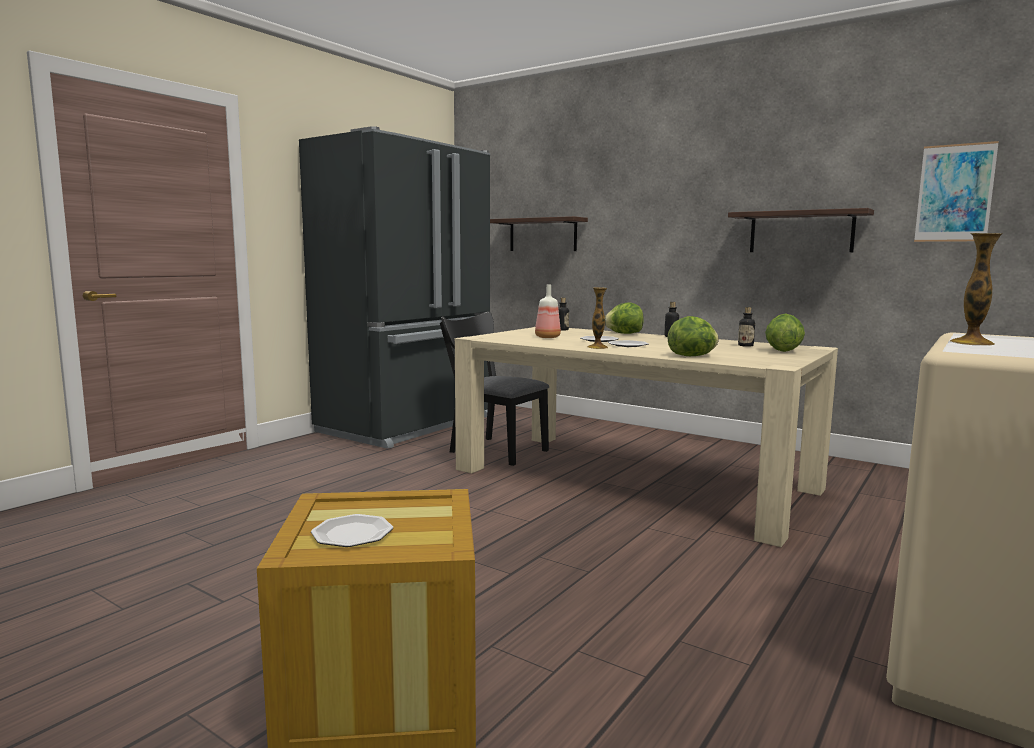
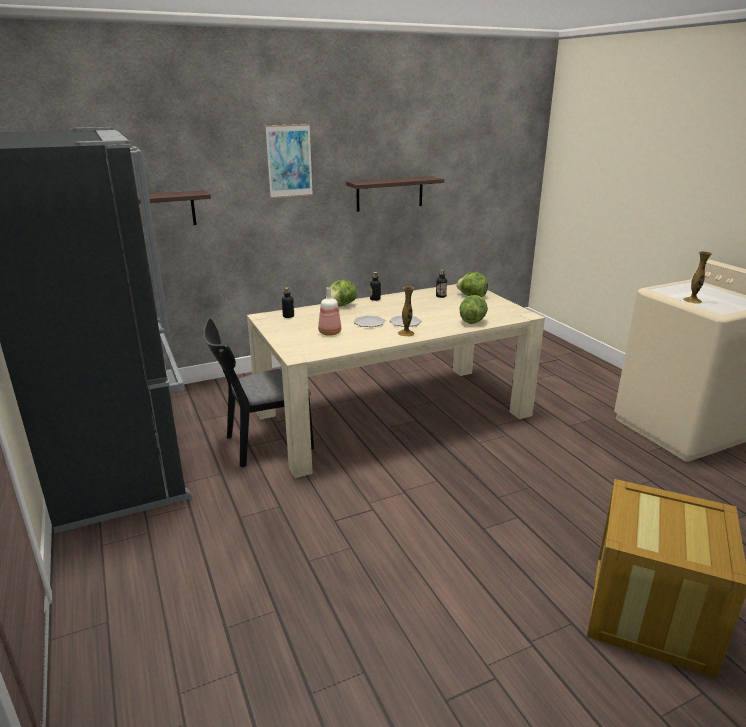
camera: 60 degrees left, 15 degrees up
plate [311,514,393,547] -> none
picture [914,141,999,242] -> picture moved to [265,124,313,198]

